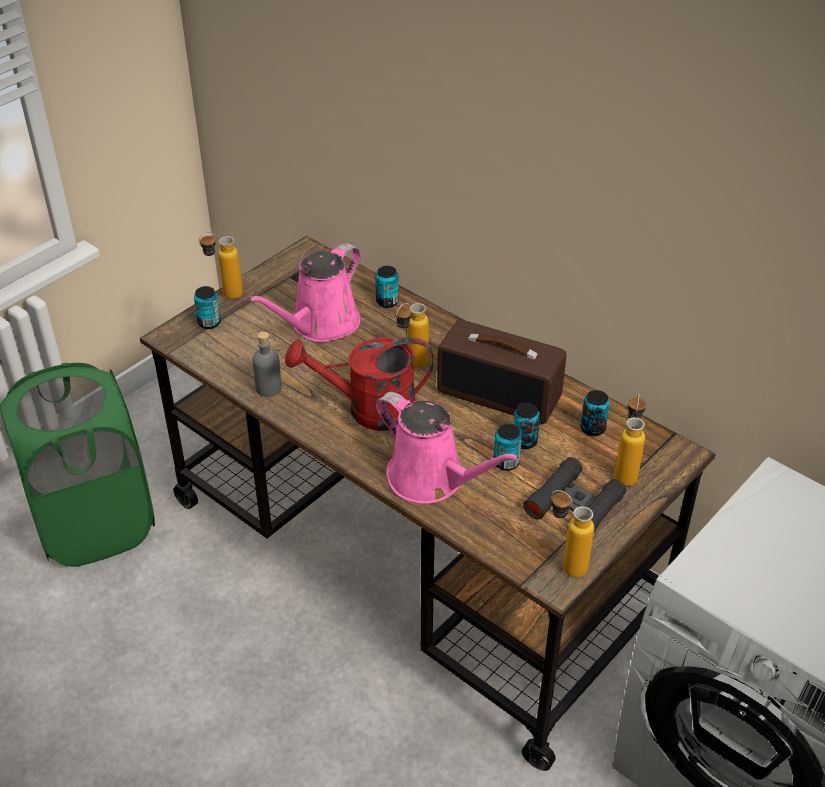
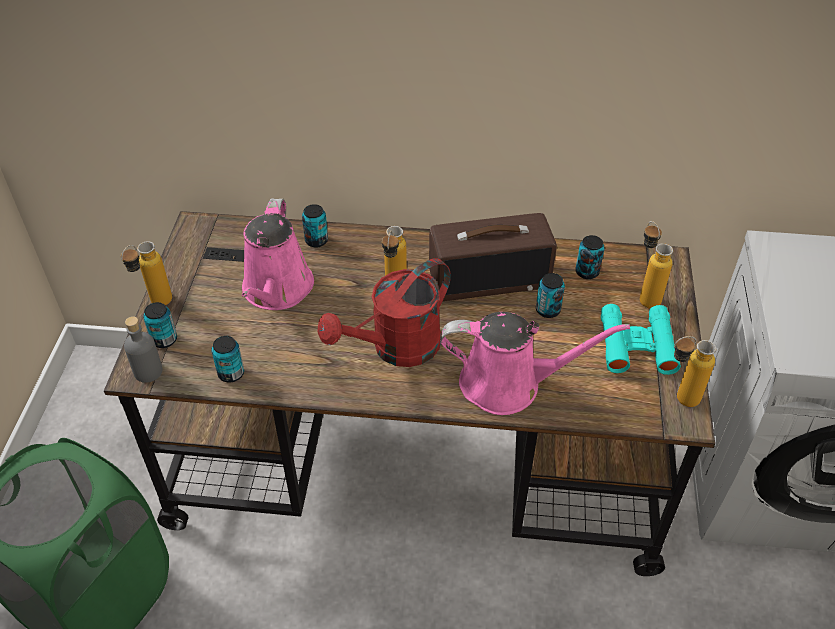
camera: 35 degrees left, 5 degrees up
grey bottle [252,331,282,397] -> grey bottle moved to [124,316,162,383]
can [494,423,522,471] -> can moved to [212,336,244,383]
black binoculars [523,457,626,532] -> turquoise binoculars [601,304,681,375]

